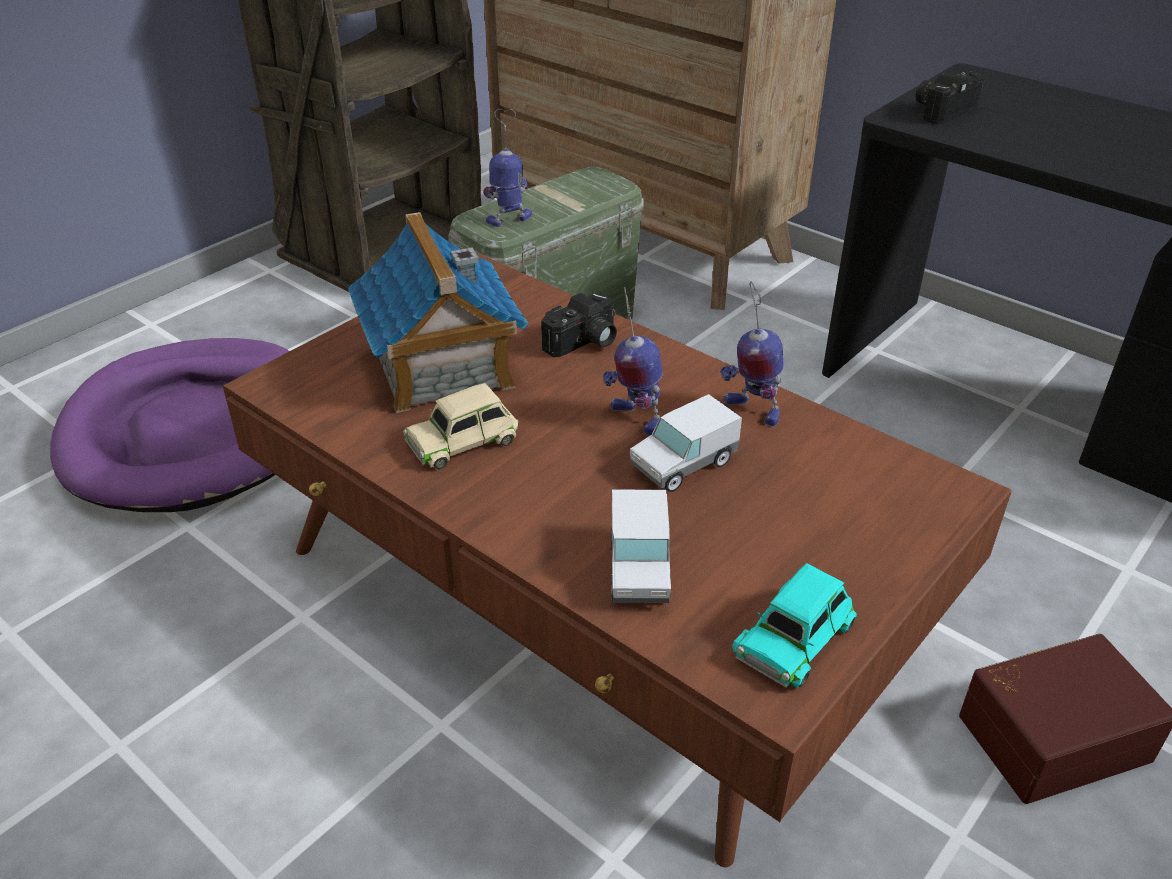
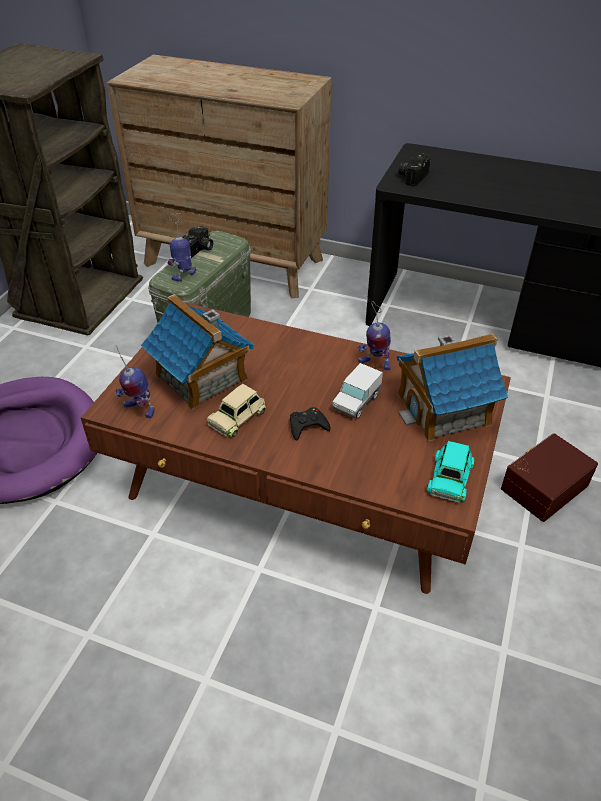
camera: 20 degrees left, 5 degrees up
camera [541,293,617,358] -> camera moved to [182,226,213,258]
toy robot [603,287,663,435] -> toy robot moved to [116,345,155,418]
toy truck [611,489,671,603] -> none
none -> black game controller [290,407,330,441]
none -> toy house [397,333,508,442]

